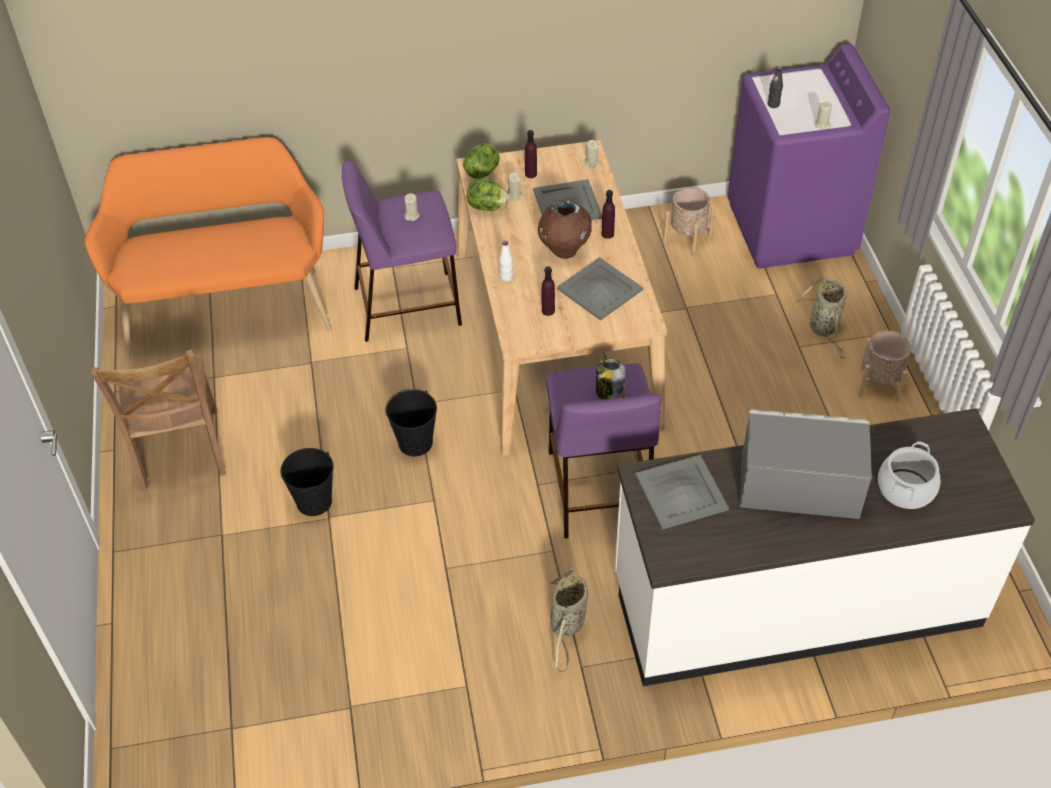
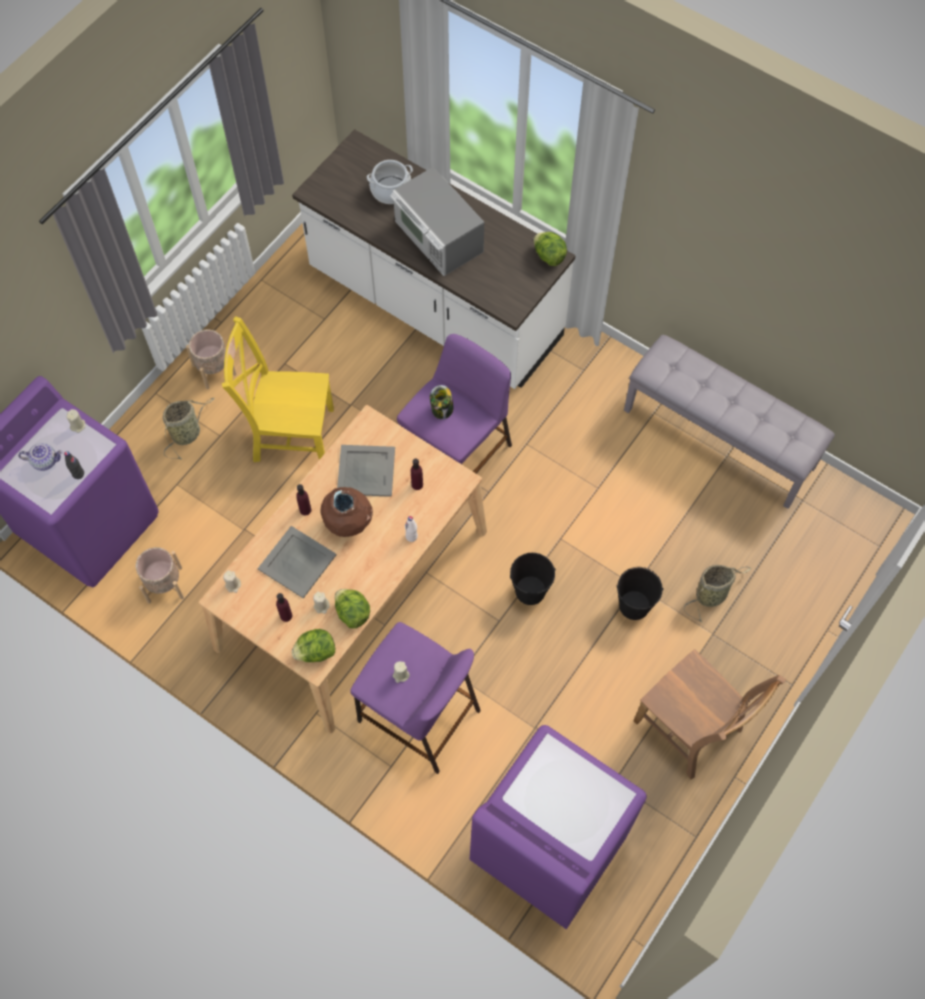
camera: 135 degrees left, 15 degrees up
orange bench [85,137,332,360] -> purple washing machine [469,725,647,930]
brown chair [90,350,226,491] -> brown chair turned 105 degrees clockwise [634,649,786,780]
basket [549,567,588,672] -> basket moved to [684,565,751,622]
grey tray [635,455,729,530] -> none
none -> teapot [18,443,63,471]
none -> yellow chair [222,316,334,462]
none -> lettuce [534,232,567,266]
none -> grey bench [624,335,835,509]

